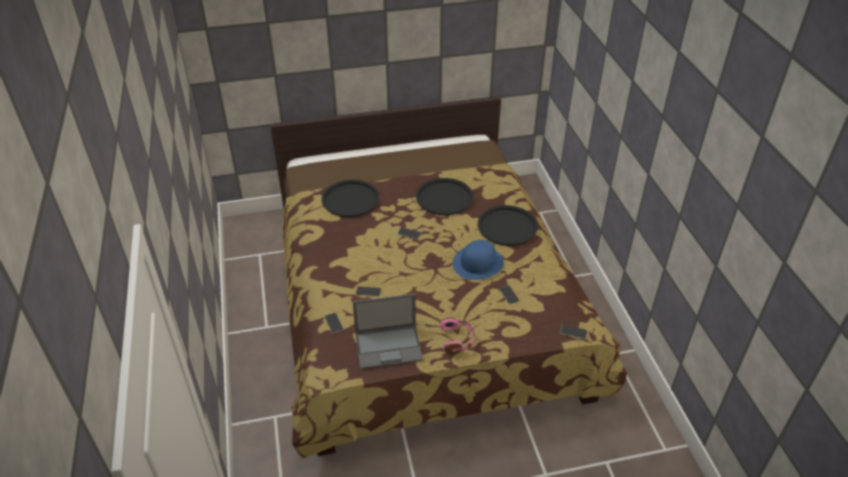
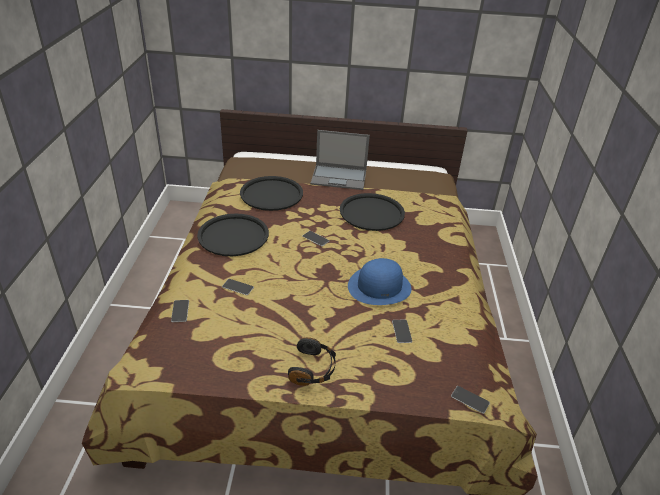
camera: 15 degrees right, 5 degrees down
laptop [352,294,423,369] -> laptop moved to [311,130,370,190]
pink headphones [440,318,475,354] -> black headphones [288,337,336,386]
black tray [478,205,538,246] -> black tray moved to [197,214,269,256]

